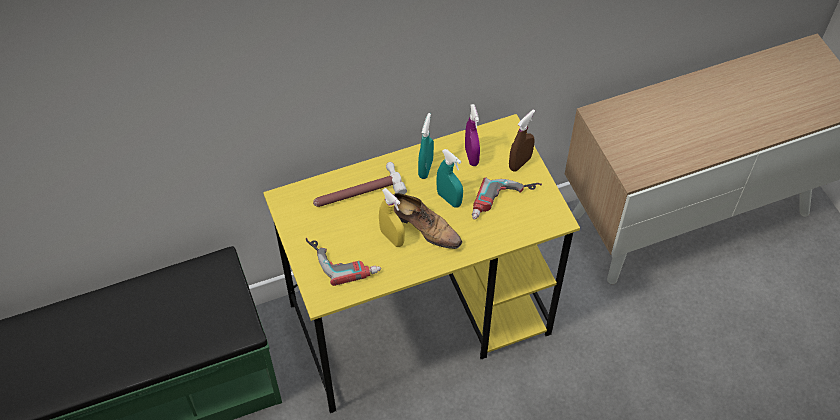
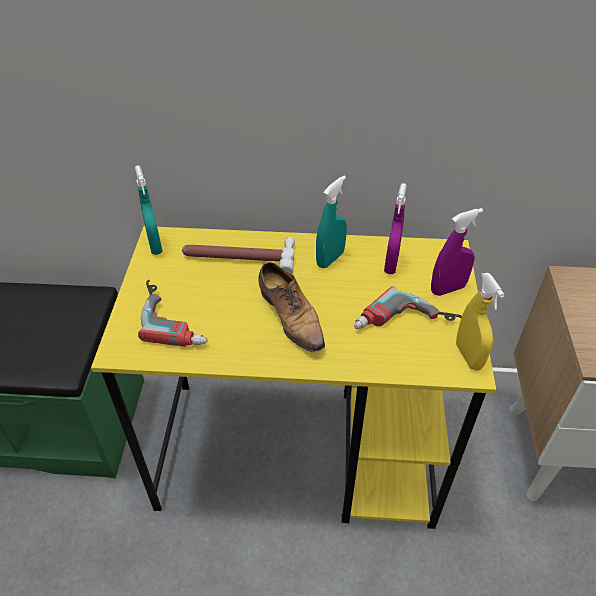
camera: 25 degrees right, 10 degrees down
yellow spray bottle [379,188,405,247] -> yellow spray bottle moved to [456,273,504,371]
turquoise spray bottle [436,149,463,208] -> turquoise spray bottle moved to [135,165,162,255]
brown spray bottle [509,109,535,171] -> purple spray bottle [431,208,483,296]

